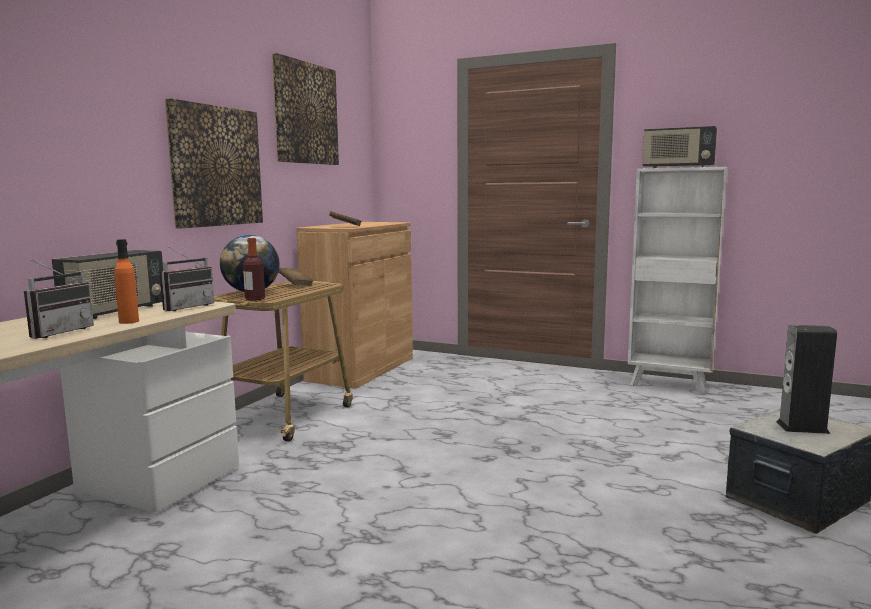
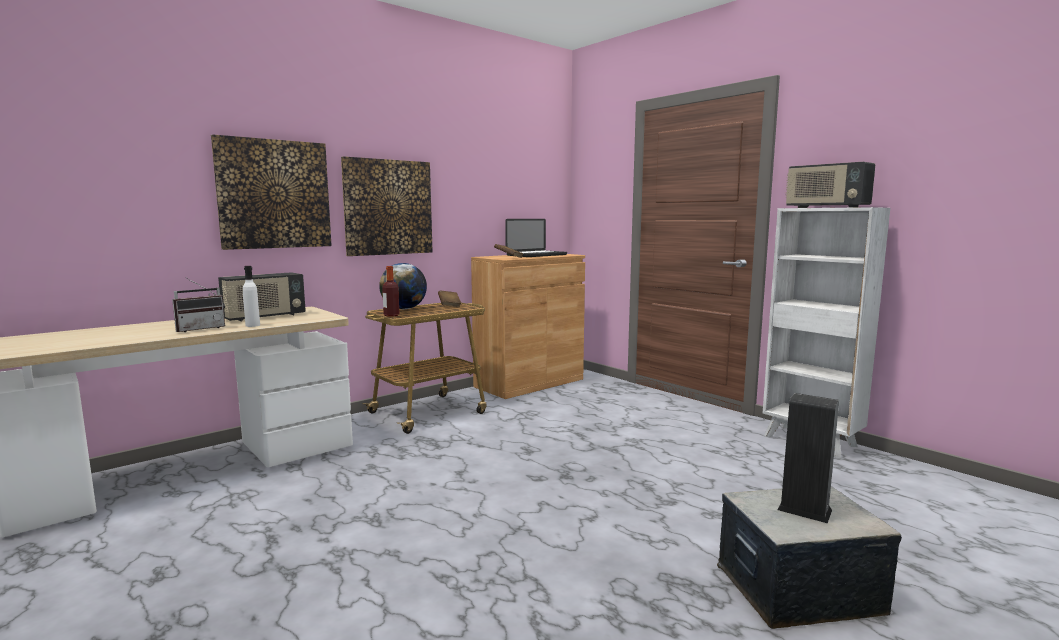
camera: 25 degrees right, 0 degrees up
orange bottle [114,239,139,324] -> white bottle [243,266,260,327]
radio [160,248,214,311] -> none
picture [272,53,339,165] -> picture moved to [211,135,332,250]
none -> laptop [505,219,567,257]

